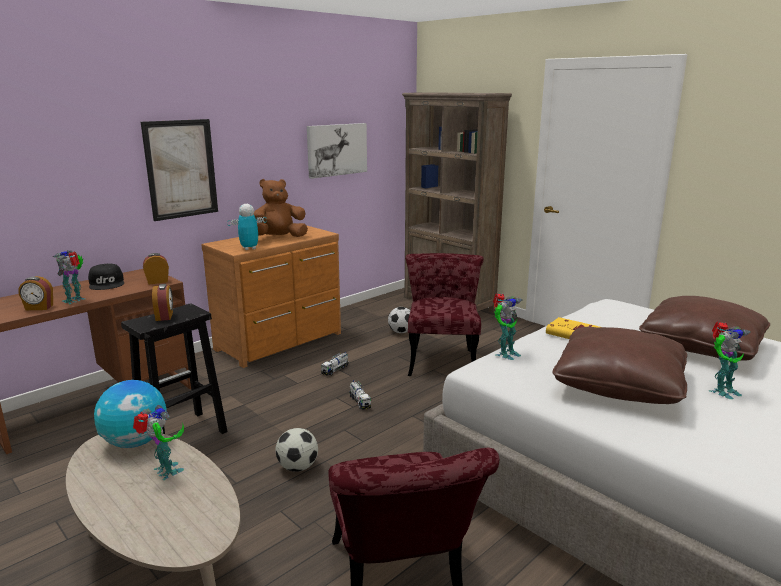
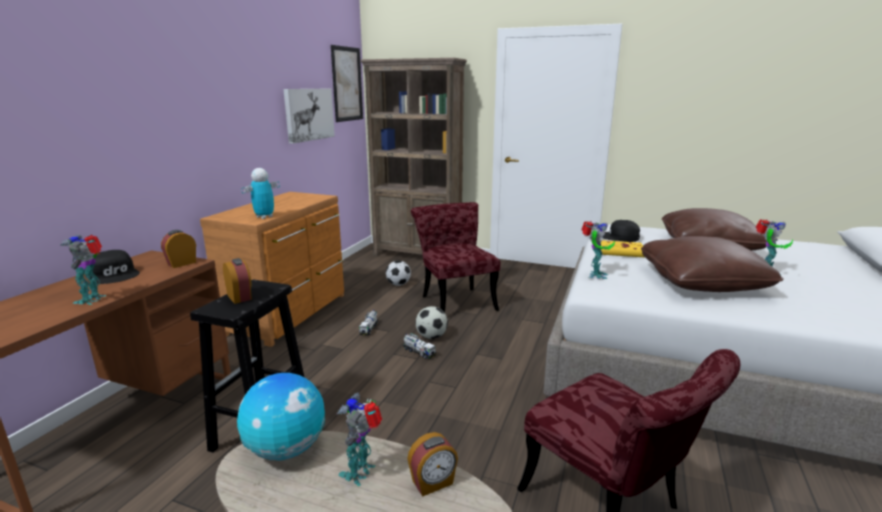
camera: 25 degrees left, 0 degrees up
alarm clock [18,276,53,310] -> alarm clock moved to [407,432,458,497]
toy robot [133,405,184,480] -> toy robot turned 90 degrees counterclockwise [337,393,382,486]
picture [141,119,218,221] -> picture moved to [331,45,363,122]
brown plush toy [253,179,308,237] -> none
football [275,428,318,472] -> football moved to [415,306,448,339]
none -> black cap [603,220,640,242]

